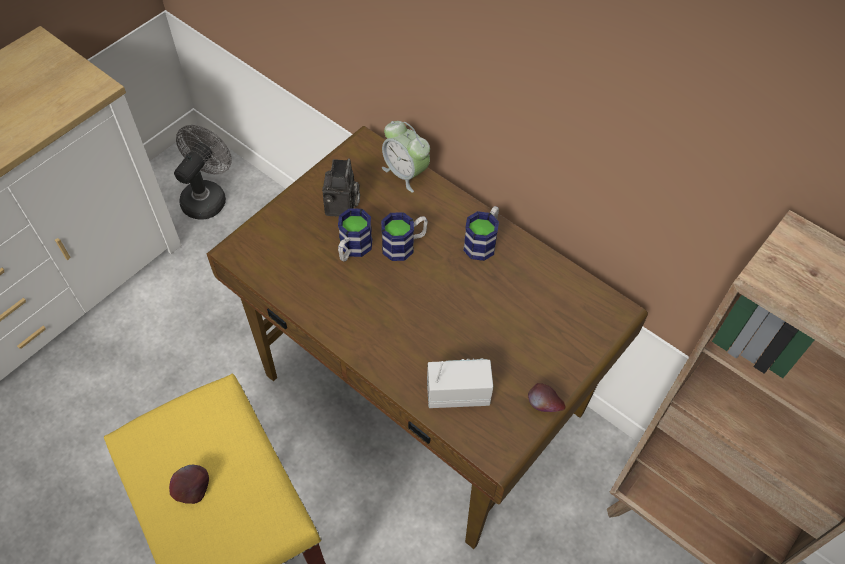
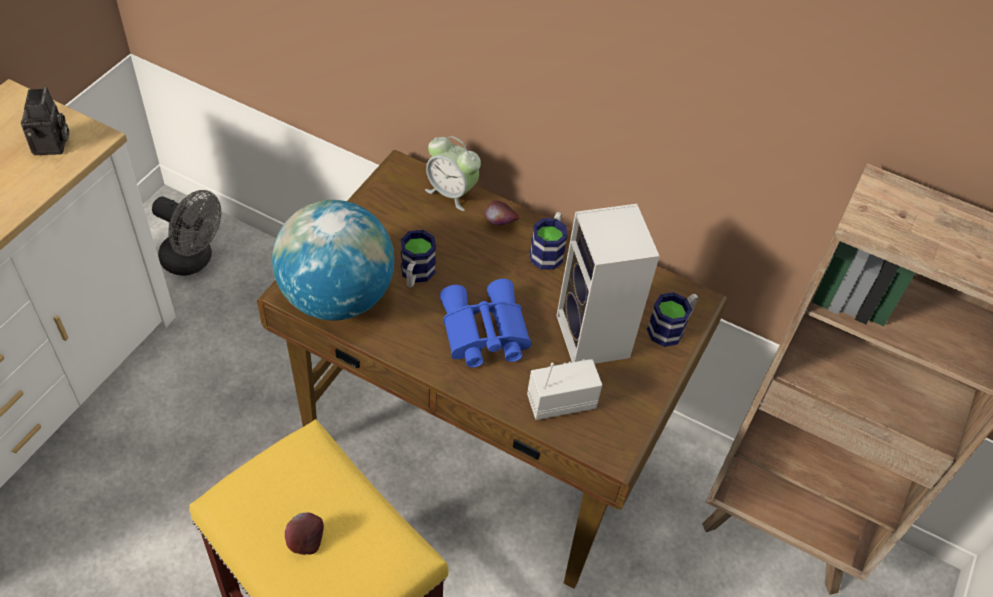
camera: 15 degrees left, 5 degrees down
grey fan [174,125,232,219] -> grey fan turned 105 degrees clockwise [152,190,221,276]
camera [322,158,360,217] -> camera moved to [21,87,69,155]
mug [381,212,428,261] -> mug moved to [647,292,698,347]
apple [528,383,566,412] -> apple moved to [485,200,519,226]
none -> globe [272,200,394,321]
none -> blue binoculars [440,279,531,367]
none -> speaker [556,204,659,364]

